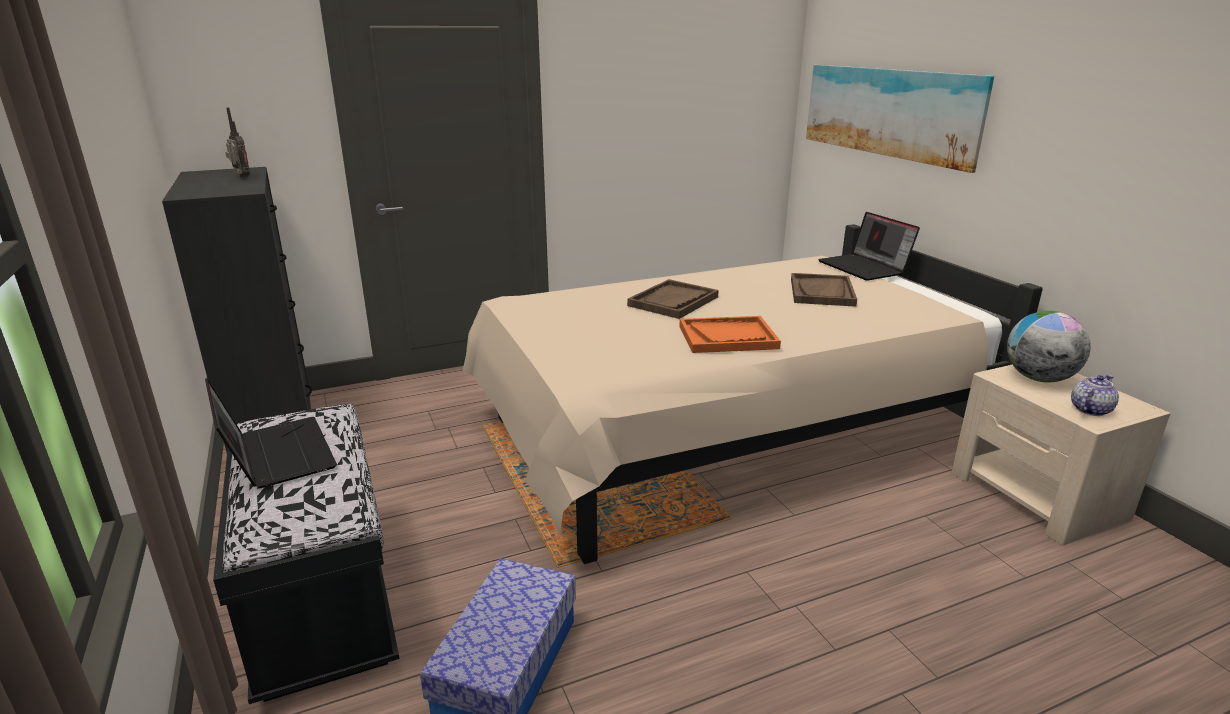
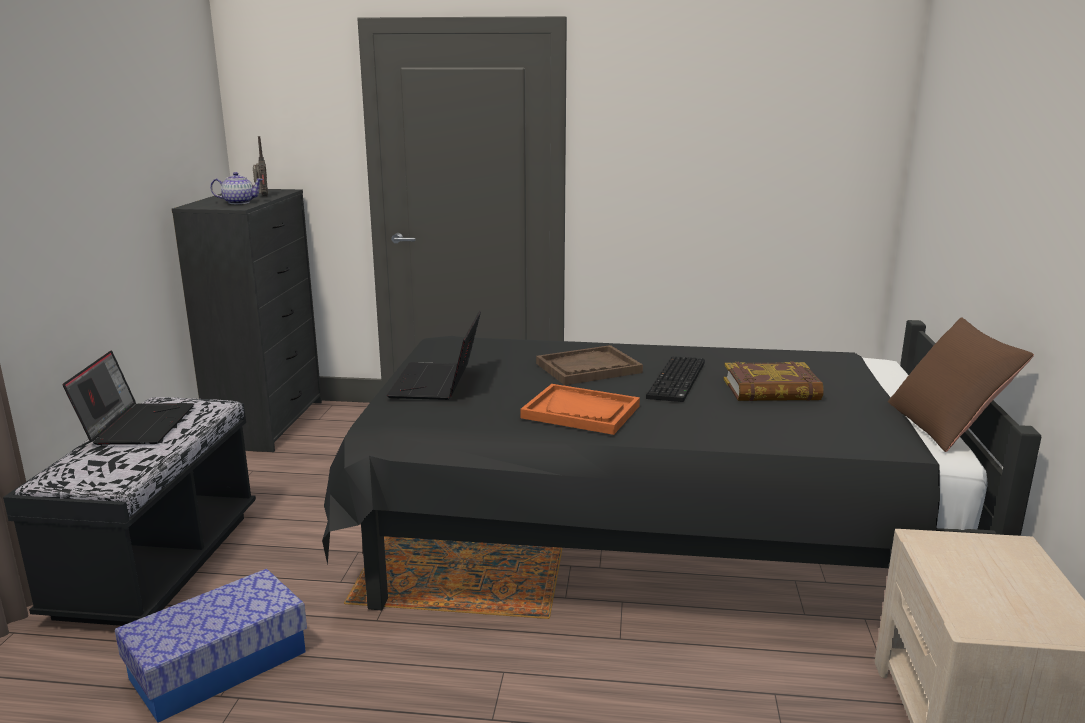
camera: 30 degrees right, 5 degrees down
beige bed [463,224,1043,564] -> black bed [322,320,1042,610]
brown tray [791,273,857,307] -> book [723,361,824,401]
picture [806,65,994,173] -> none
laptop [818,212,920,281] -> laptop moved to [387,310,481,400]
globe [1007,311,1091,382] -> none
teapot [1071,375,1119,416] -> teapot moved to [210,172,263,204]
none -> keyboard [646,356,705,402]
none -> brown pillow [888,317,1034,452]

